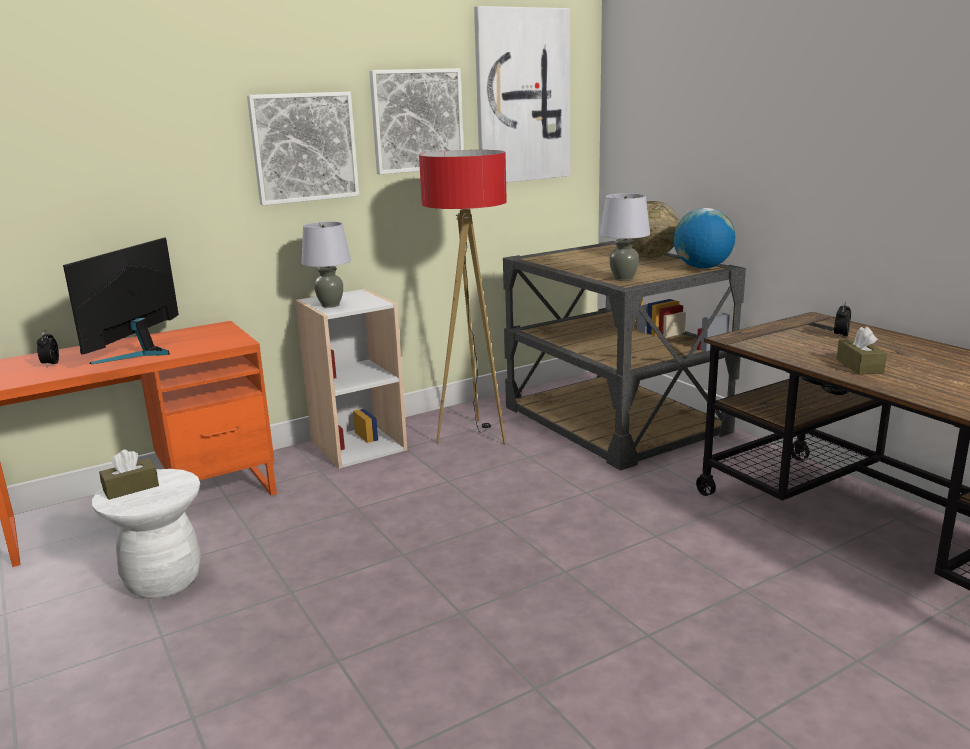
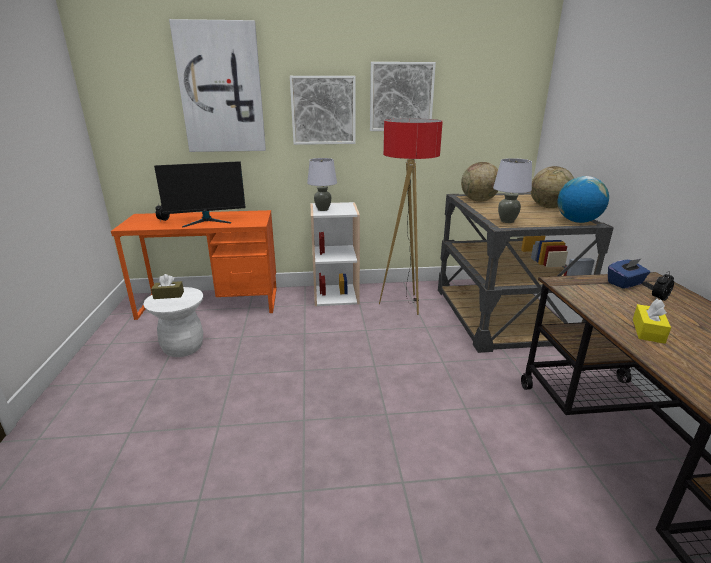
camera: 25 degrees right, 5 degrees up
monitor [63,237,179,364] -> monitor turned 150 degrees counterclockwise [154,161,246,228]
picture [474,6,570,183] -> picture moved to [169,19,266,152]
brown tissue box [837,326,887,375] -> yellow tissue box [633,299,671,344]
none -> globe [461,162,498,201]
none -> blue tissue box [608,258,650,289]

